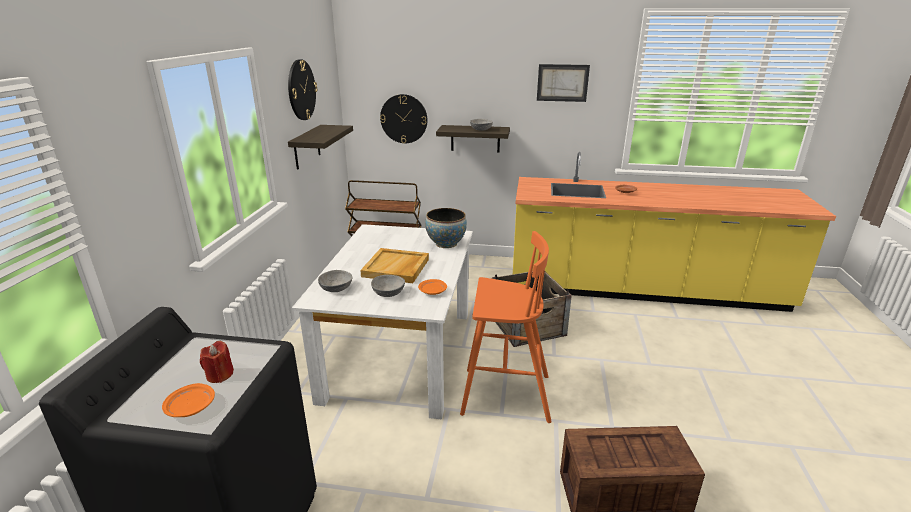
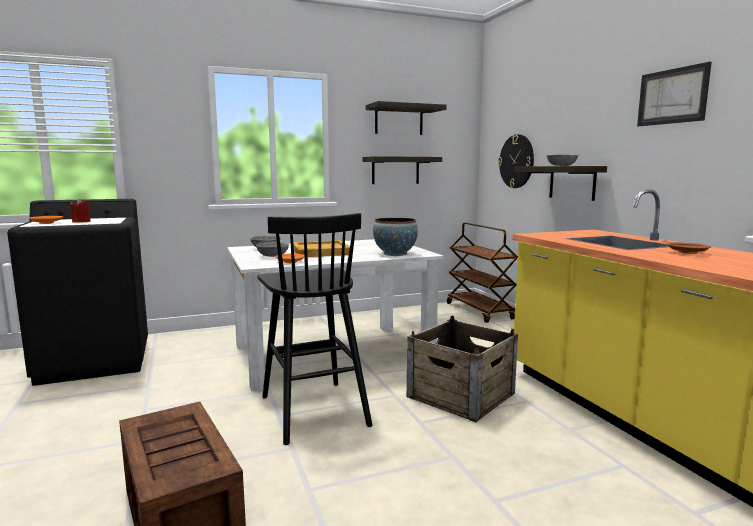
camera: 60 degrees right, 15 degrees down
wall clock [288,59,317,120] -> shelf [366,101,447,135]
orange stool [460,231,552,423] -> black stool [257,213,372,445]

